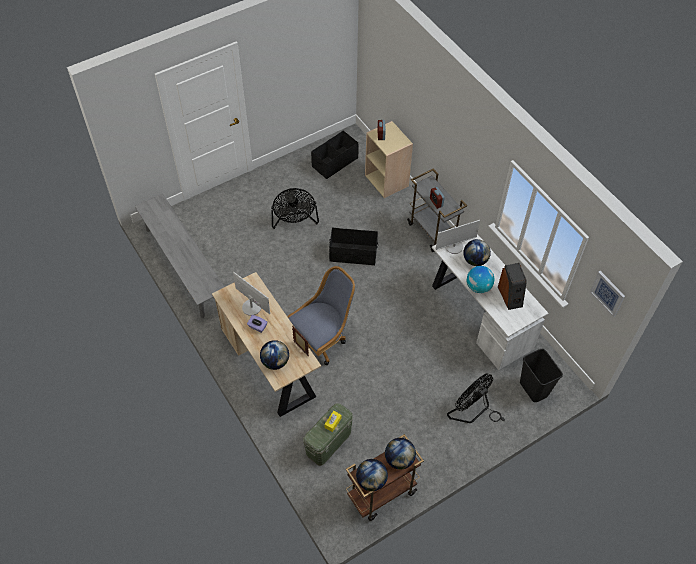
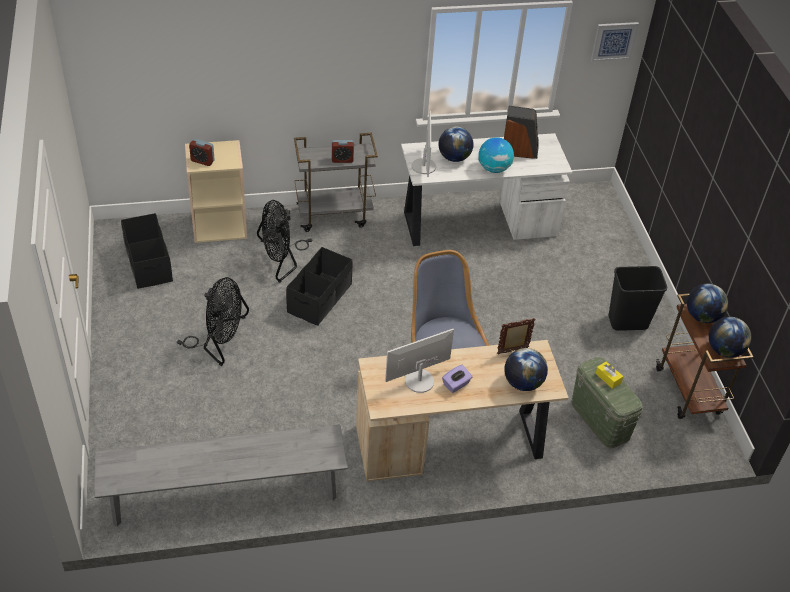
camera: 70 degrees left, 10 degrees down
black fan [447,373,505,423] -> black fan moved to [257,200,312,283]
black trash can [520,349,563,402] -> black trash can moved to [608,266,667,331]

